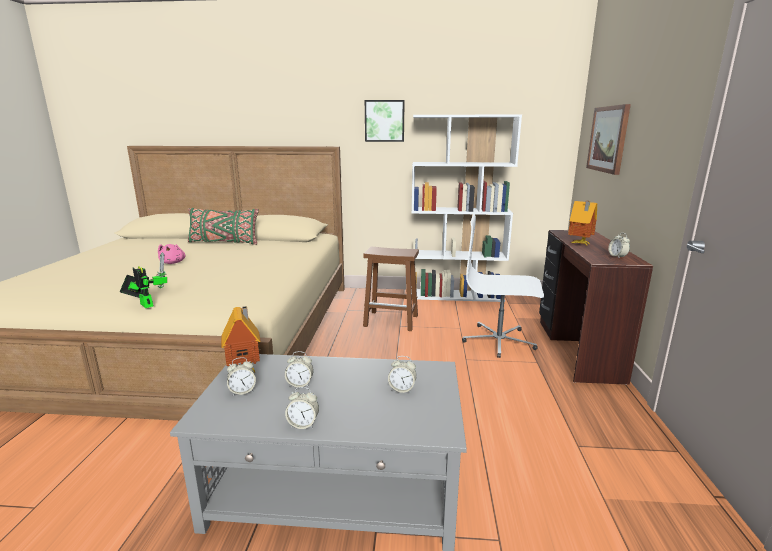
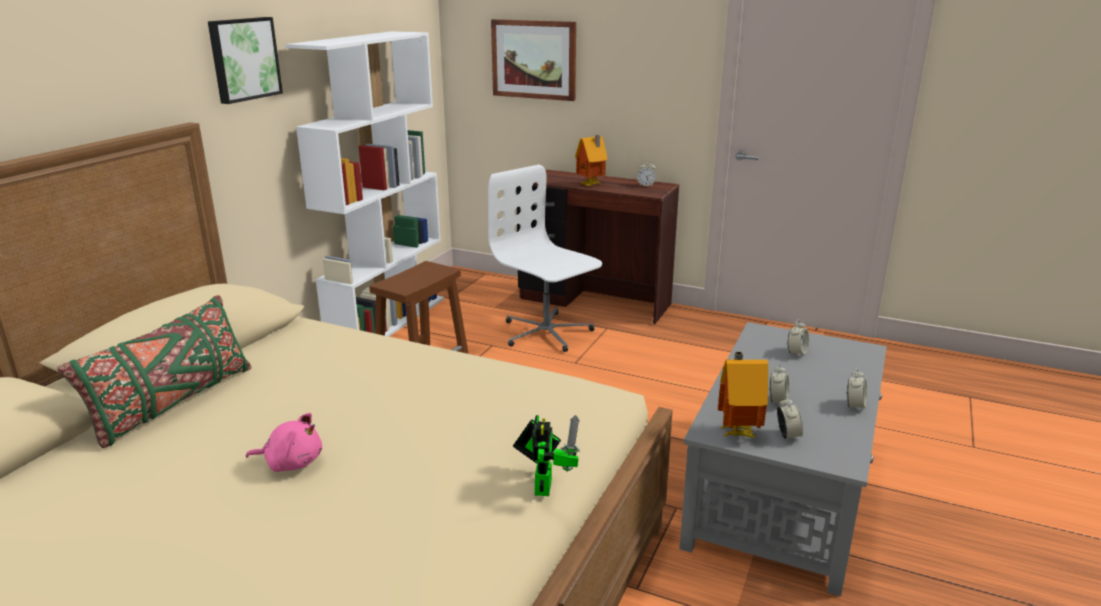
camera: 70 degrees left, 5 degrees up
toy robot [120,252,167,308] -> toy robot turned 120 degrees clockwise [513,415,580,496]
white office chair [462,214,544,358] -> white office chair turned 105 degrees clockwise [488,164,602,352]

